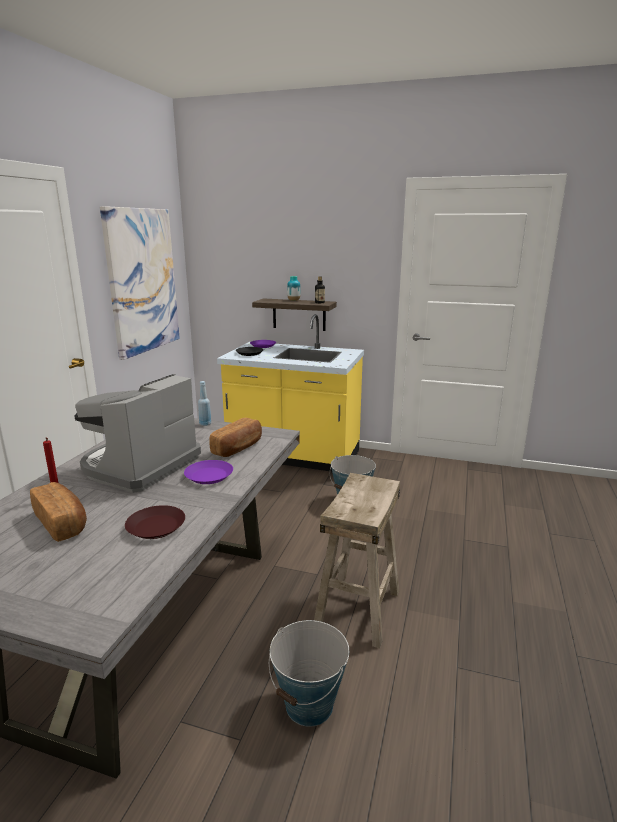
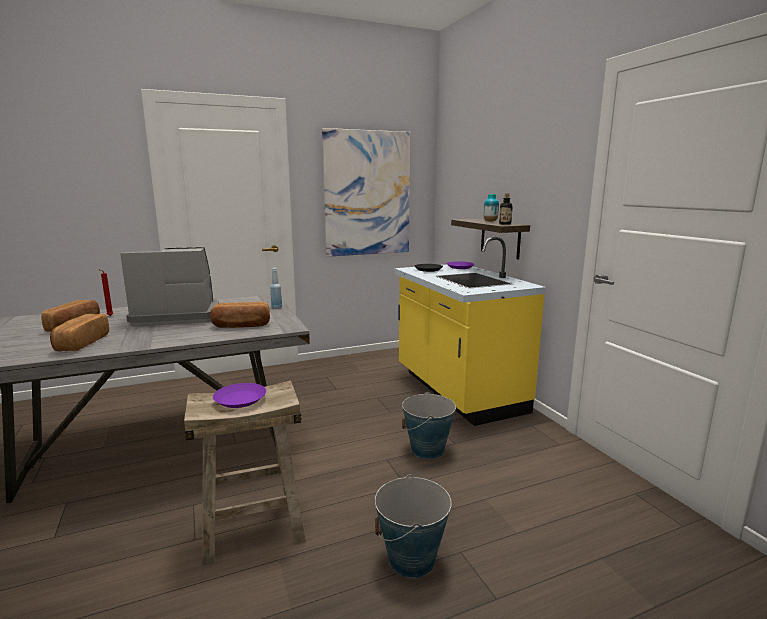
camera: 50 degrees right, 5 degrees down
brown plate [125,505,185,539] -> bread [50,314,109,352]
purple plate [184,460,233,484] -> purple plate moved to [213,383,266,408]
bucket [269,620,349,727] -> bucket moved to [375,474,452,578]

